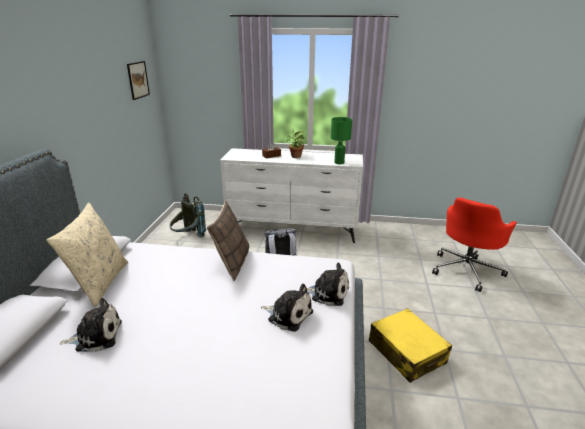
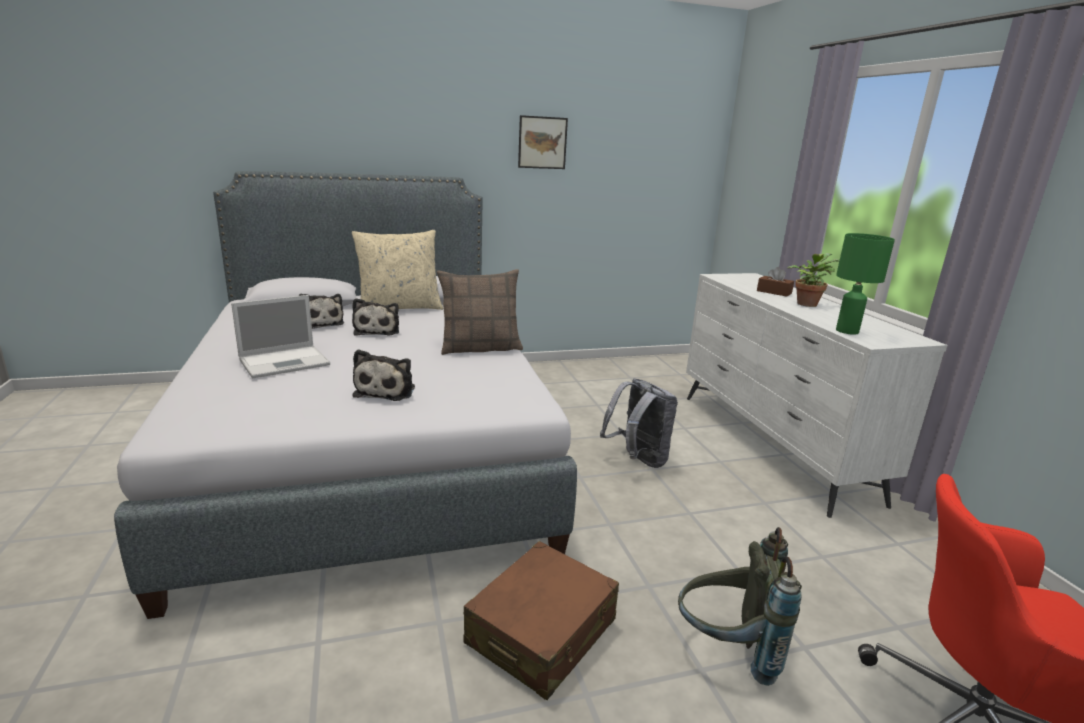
camera: 65 degrees right, 5 degrees down
picture [127,61,150,100] -> picture moved to [518,115,568,169]
grey backpack [170,193,206,237] -> grey backpack moved to [678,527,802,686]
plush toy [307,263,349,306] -> plush toy moved to [352,298,399,336]
yellow suitcase [369,308,452,383] -> brown suitcase [464,541,619,700]
none -> laptop [231,295,330,379]

